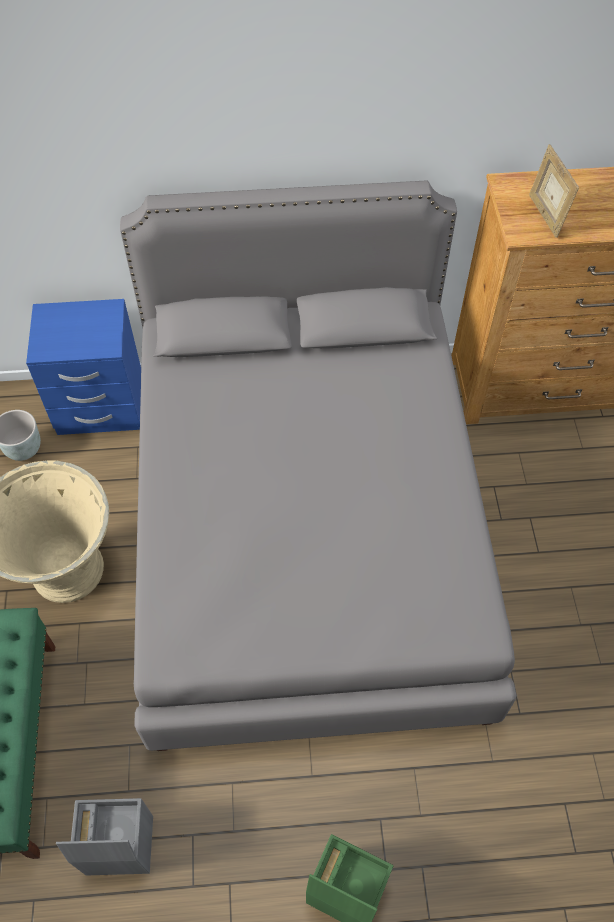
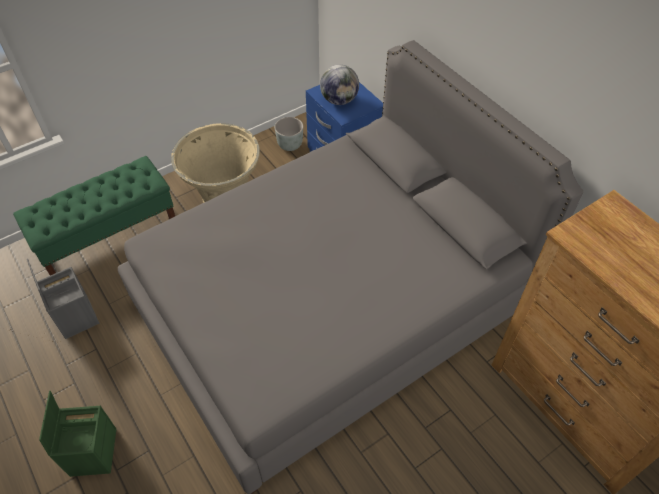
camera: 60 degrees right, 5 degrees down
picture frame [529,144,579,238] -> none
none -> globe [320,65,359,105]

